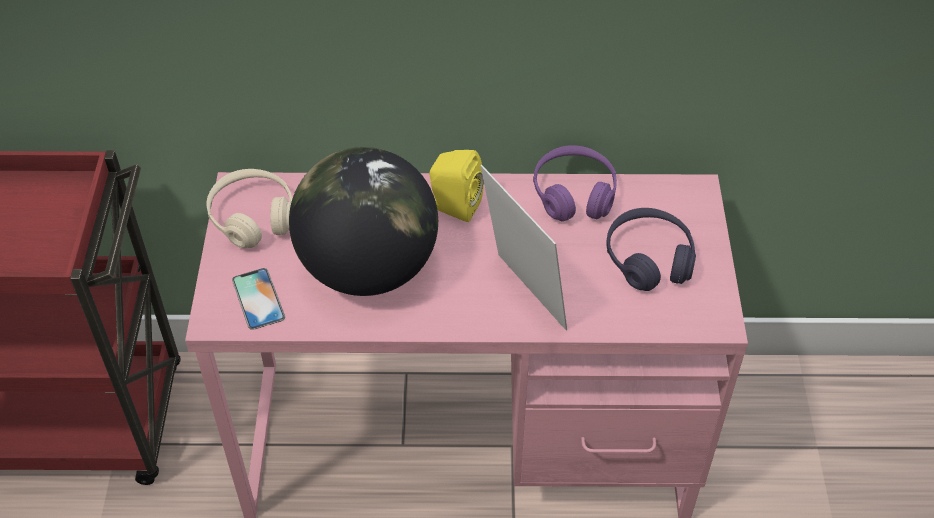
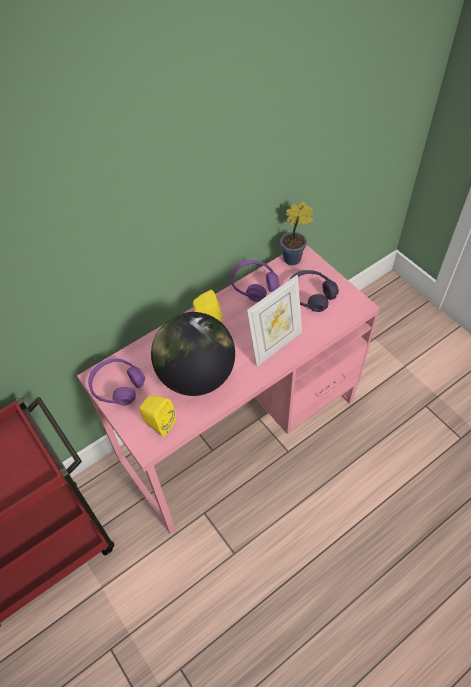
camera: 35 degrees left, 5 degrees up
beige headphones [207,169,292,248] -> purple headphones [88,359,145,406]
phone [232,268,285,330] -> yellow speaker [139,395,176,437]
picture frame [481,165,567,330] -> picture frame turned 120 degrees clockwise [247,275,302,367]
none -> potted plant [280,202,313,265]

